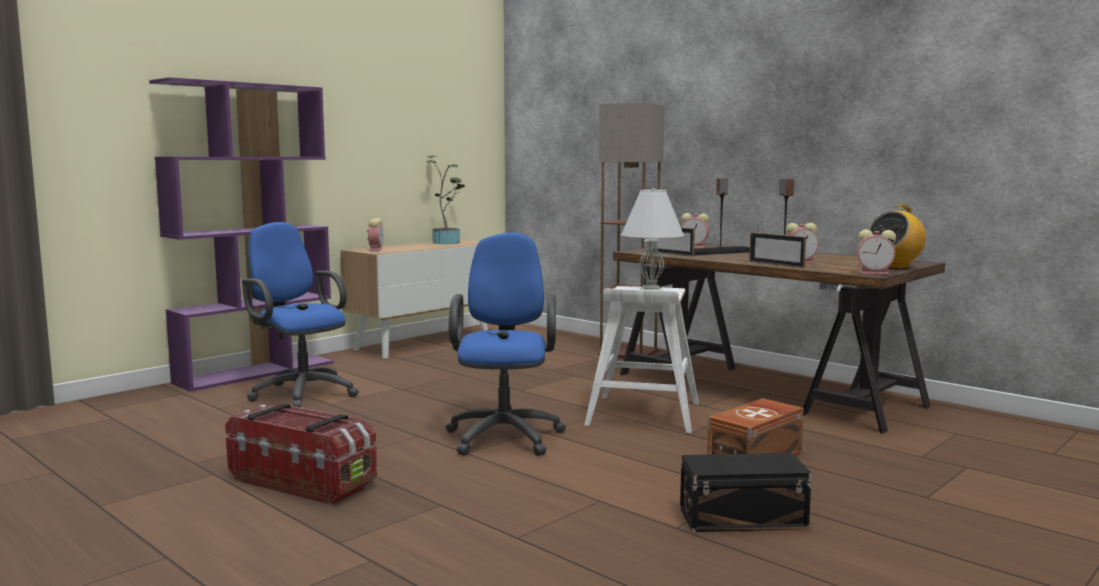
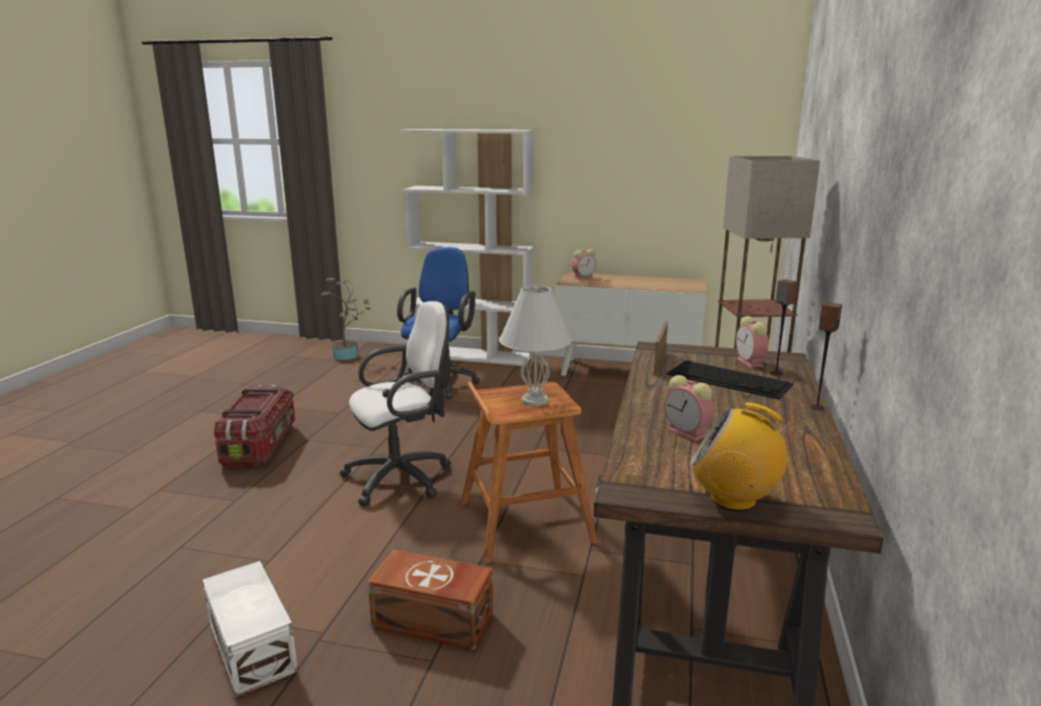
camera: 60 degrees right, 10 degrees up
purple bookcase [149,77,334,392] -> white bookcase [400,129,534,366]
potted plant [426,155,465,244] -> potted plant moved to [321,278,371,360]
blue office chair [445,233,566,456] -> white office chair [339,301,451,506]
white stool [584,286,699,433] -> brown stool [461,382,597,563]
black storage box [680,453,812,532] -> white storage box [202,561,298,697]
picture frame [749,232,806,268] -> none
alarm clock [857,229,896,275] -> none

